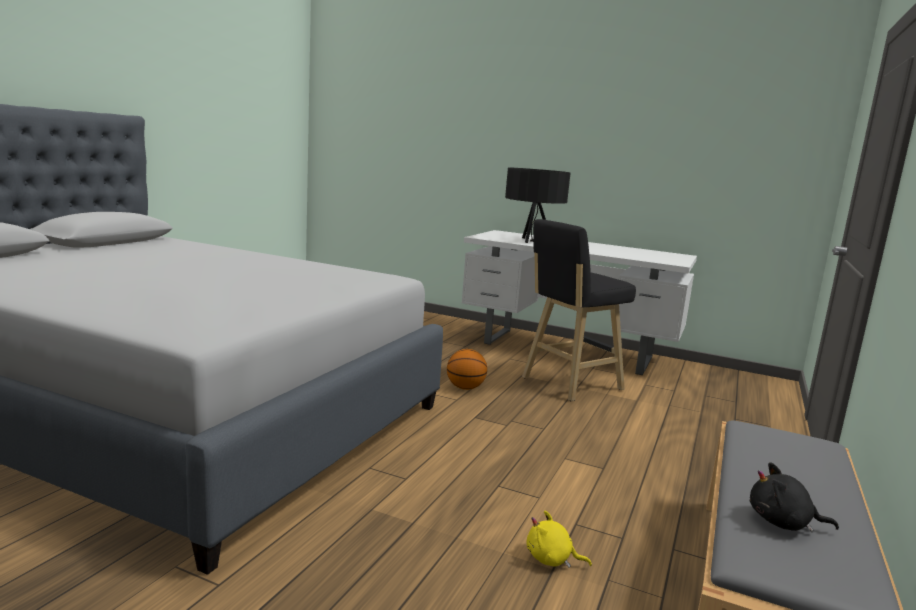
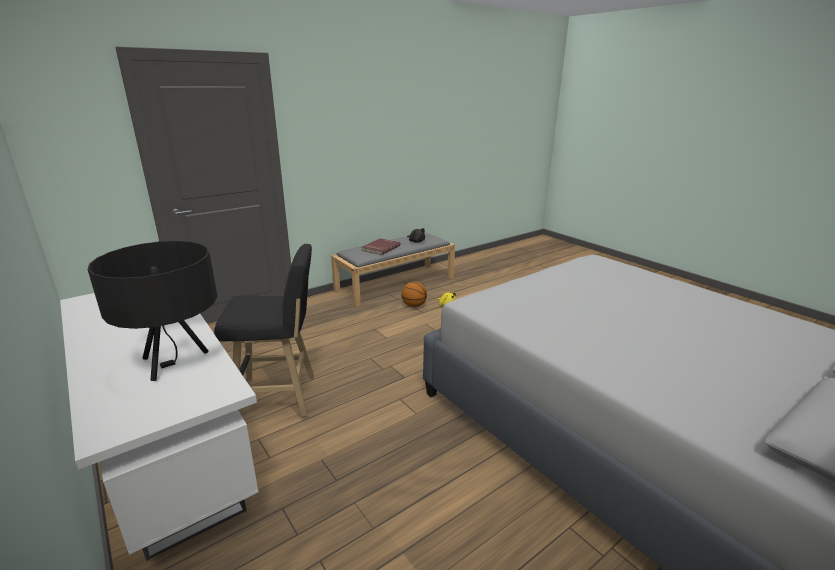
camera: 150 degrees left, 10 degrees up
basketball [447,349,487,390] -> basketball moved to [401,281,427,307]
none -> red book [362,238,400,255]

